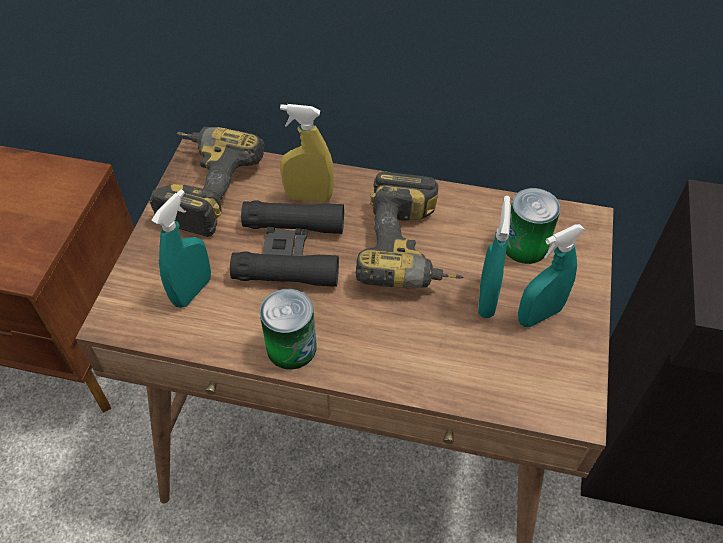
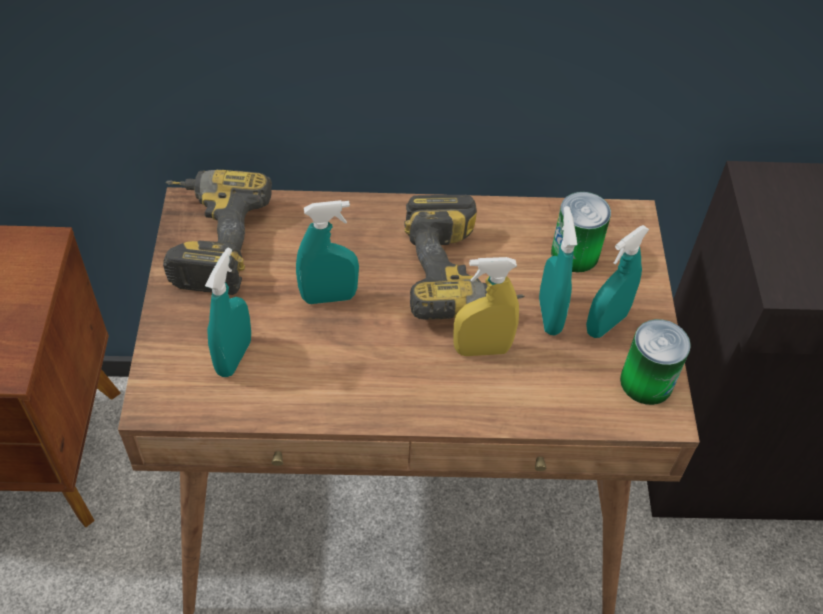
camera: 15 degrees left, 0 degrees up
black binoculars [230,200,344,287] -> turquoise spray bottle [296,200,359,304]
can [260,289,317,370] -> can moved to [620,319,691,405]
yellow spray bottle [280,104,334,203] -> yellow spray bottle moved to [453,257,519,356]

